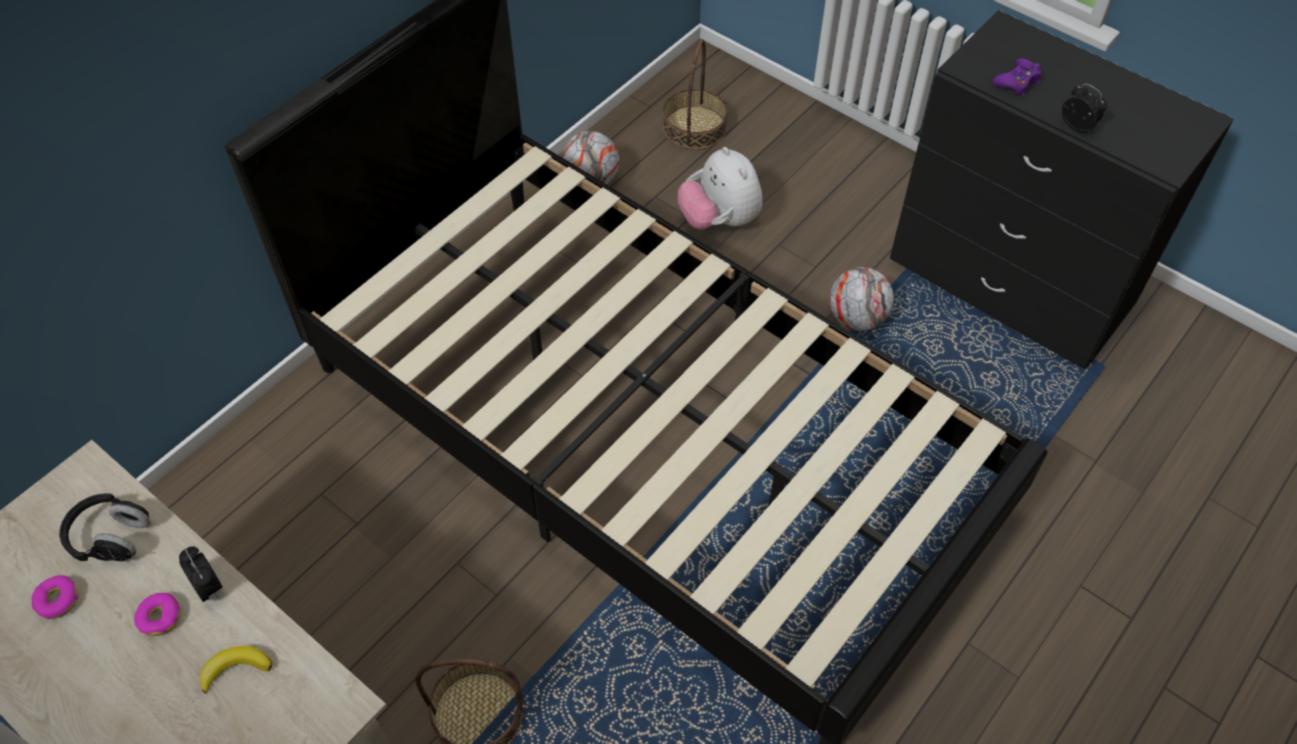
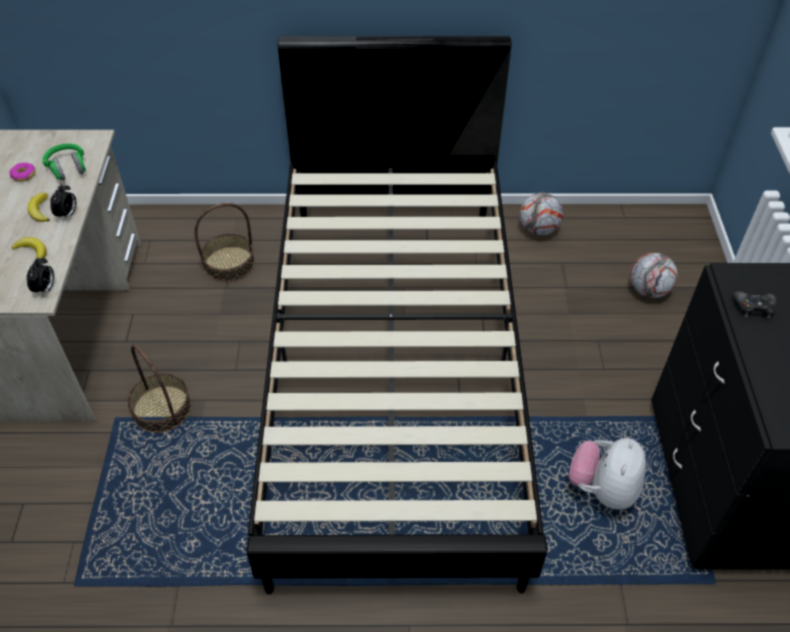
camera: 50 degrees right, 5 degrees down
black headphones [59,493,150,561] -> green headphones [43,143,86,180]
donut [134,593,181,636] -> banana [28,193,50,222]
basket [663,39,728,150] -> basket moved to [194,203,255,282]
plush toy [678,147,762,229] -> plush toy moved to [568,438,646,510]
football [829,267,894,331] -> football moved to [630,253,678,298]
purple game controller [993,58,1042,96] -> black game controller [733,291,776,319]
alarm clock [1062,84,1107,133] -> alarm clock moved to [27,257,54,295]

